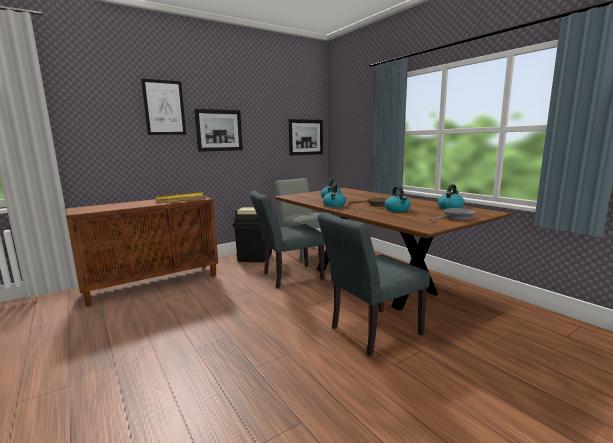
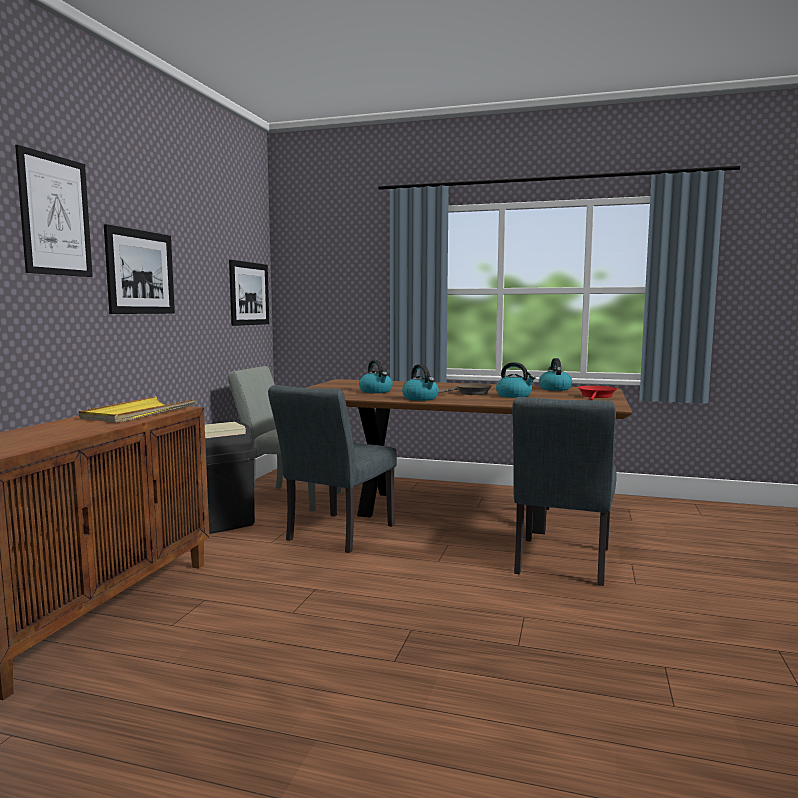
camera: 40 degrees left, 5 degrees down
grey frying pan [430,208,476,221] -> red frying pan [578,386,617,400]

